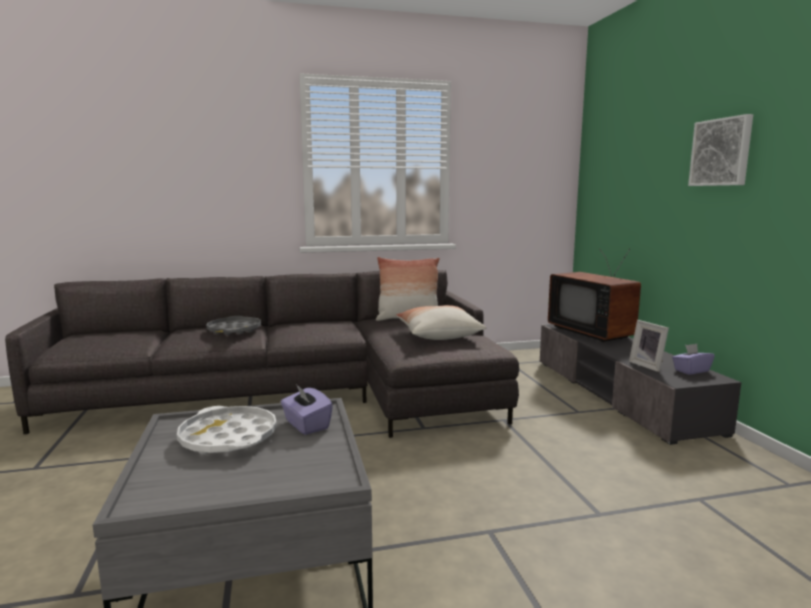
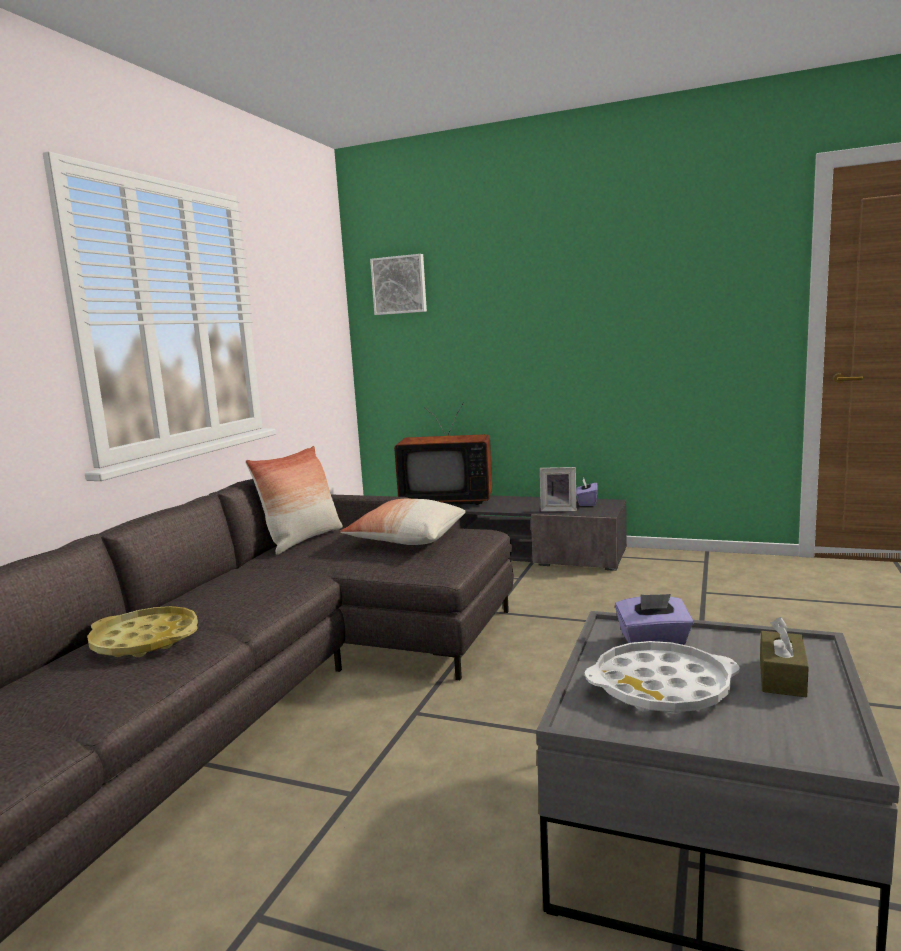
camera: 55 degrees left, 0 degrees up
grey tray [206,316,261,335] -> yellow tray [87,606,198,657]
picture [688,114,753,186] -> picture moved to [370,254,427,315]
none -> brown tissue box [760,617,809,697]

